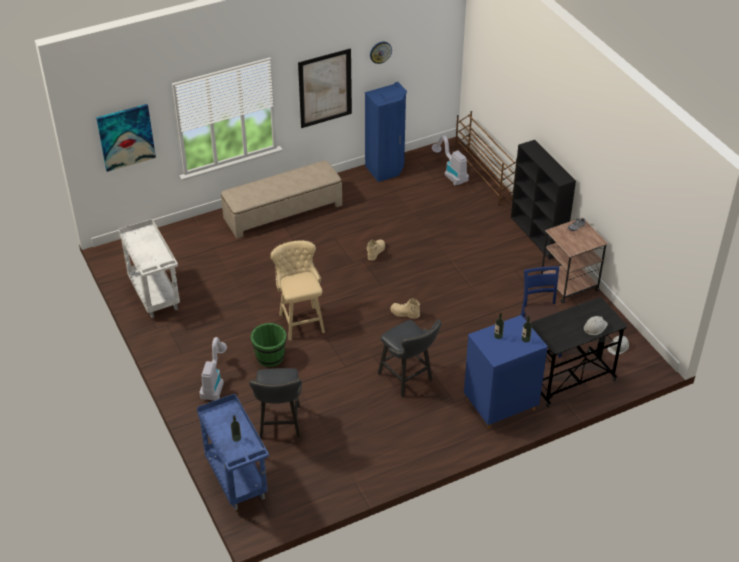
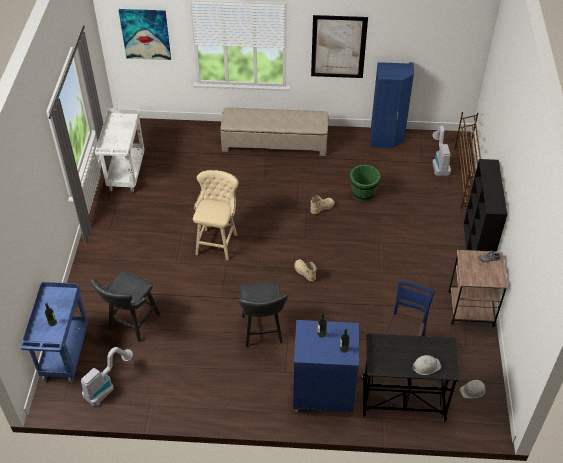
camera: 30 degrees right, 5 degrees up
vacuum cleaner [199,337,227,400] -> vacuum cleaner moved to [81,347,133,406]
green bucket [251,323,287,367] -> green bucket moved to [350,165,380,202]
wall clock [370,42,392,64] -> none

